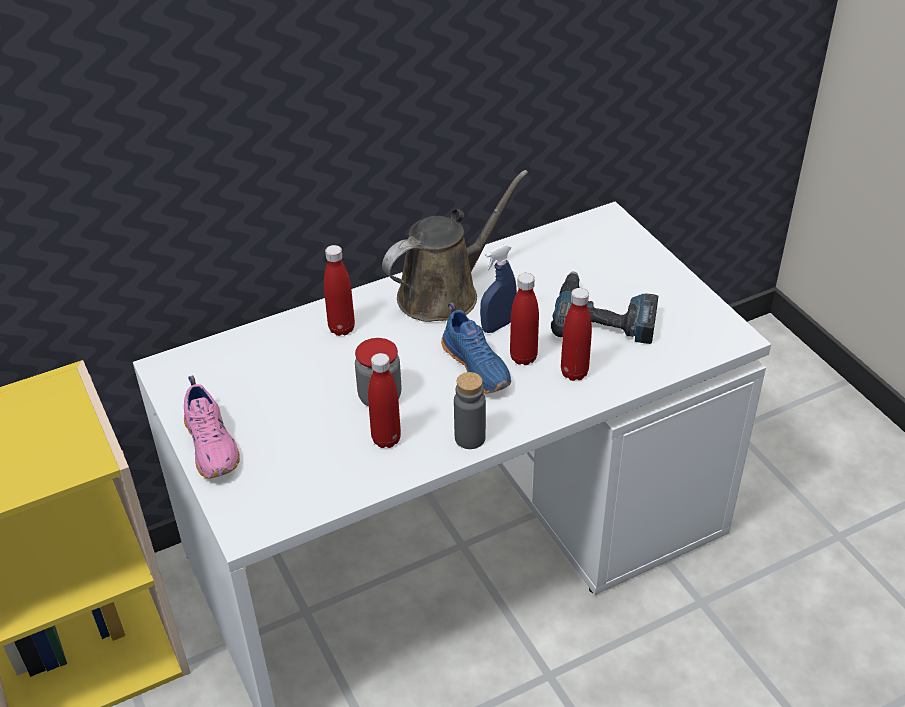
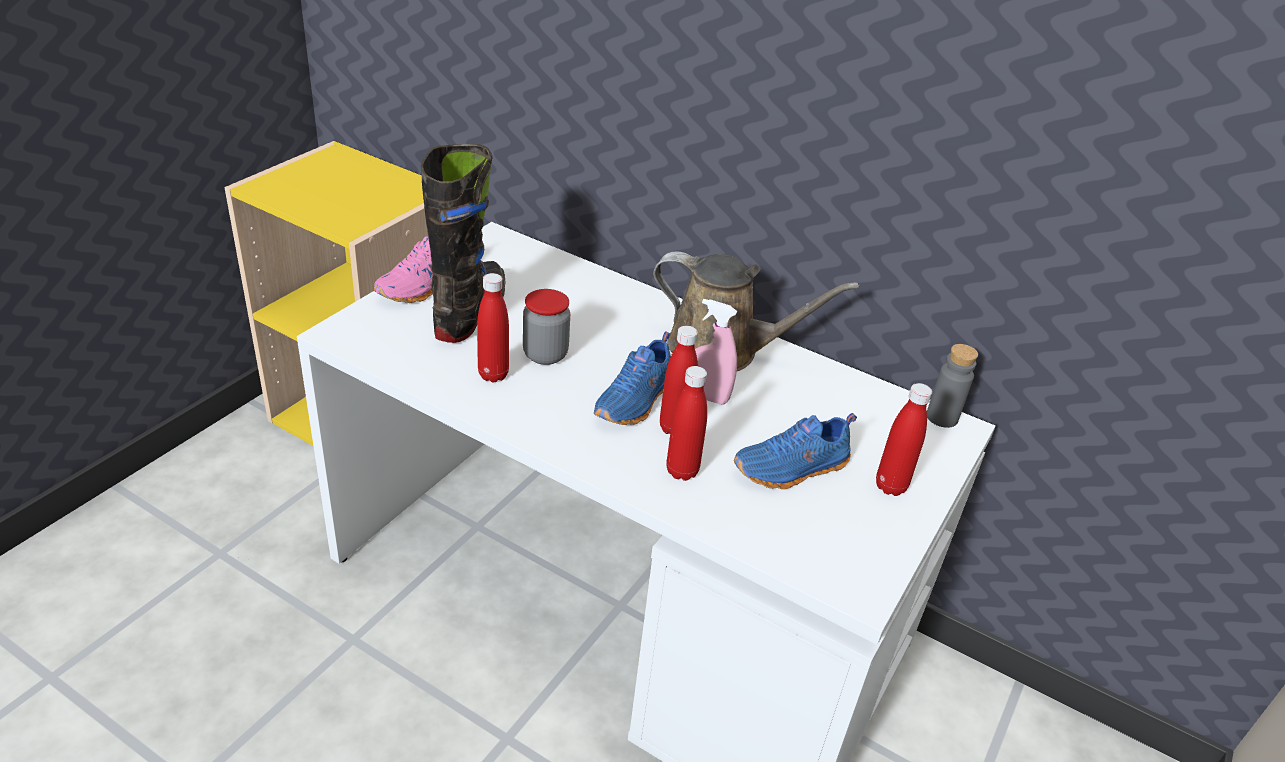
camera: 55 degrees right, 5 degrees down
red bottle [324,245,355,336] -> red bottle moved to [876,383,932,496]
grey bottle [454,372,486,449] -> grey bottle moved to [927,344,978,428]
blue spray bottle [480,244,517,333] -> pink spray bottle [695,299,737,405]
power drill [551,271,658,344] -> blue shoe [734,413,857,489]
none -> black boot [421,144,506,343]

